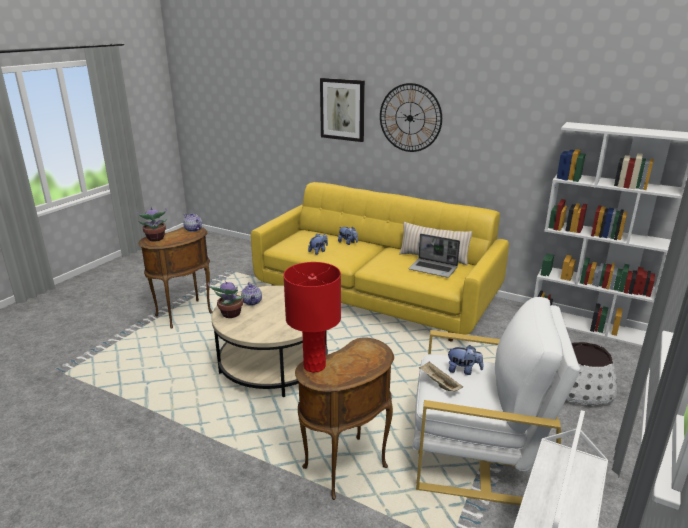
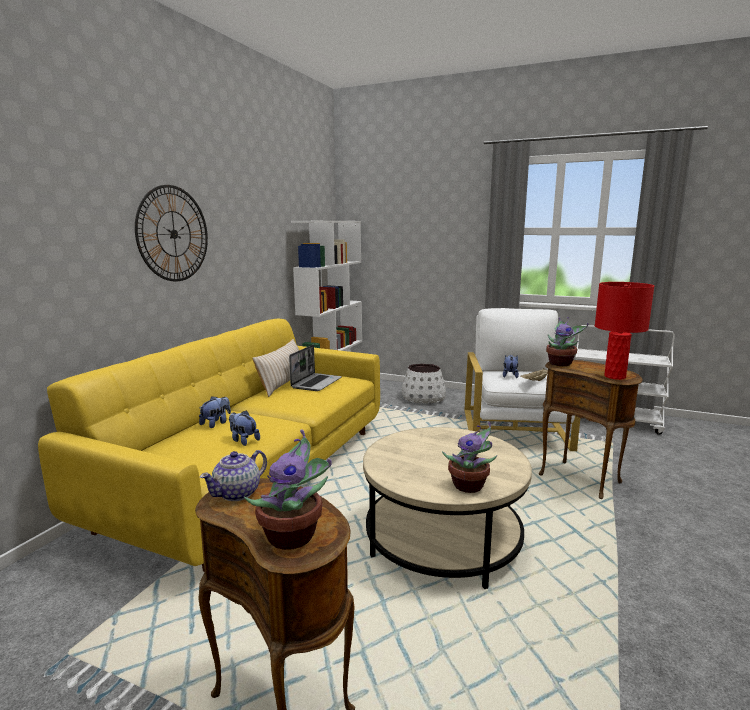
camera: 95 degrees left, 10 degrees down
teapot [241,282,262,306] -> none
picture [320,78,365,142] -> none
none -> potted plant [546,317,589,366]

